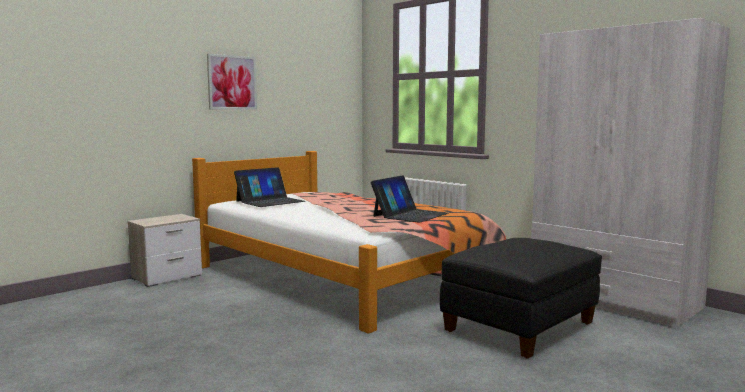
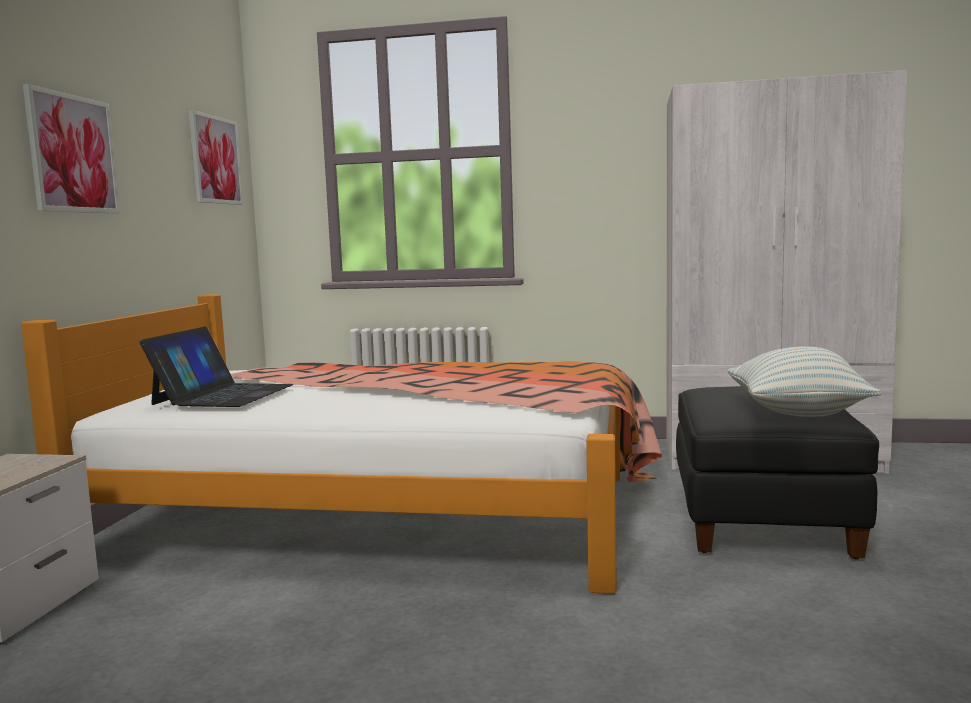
camera: 35 degrees left, 0 degrees up
laptop [370,175,449,223] -> none
none -> picture [189,110,243,205]
none -> pillow [728,346,881,417]

